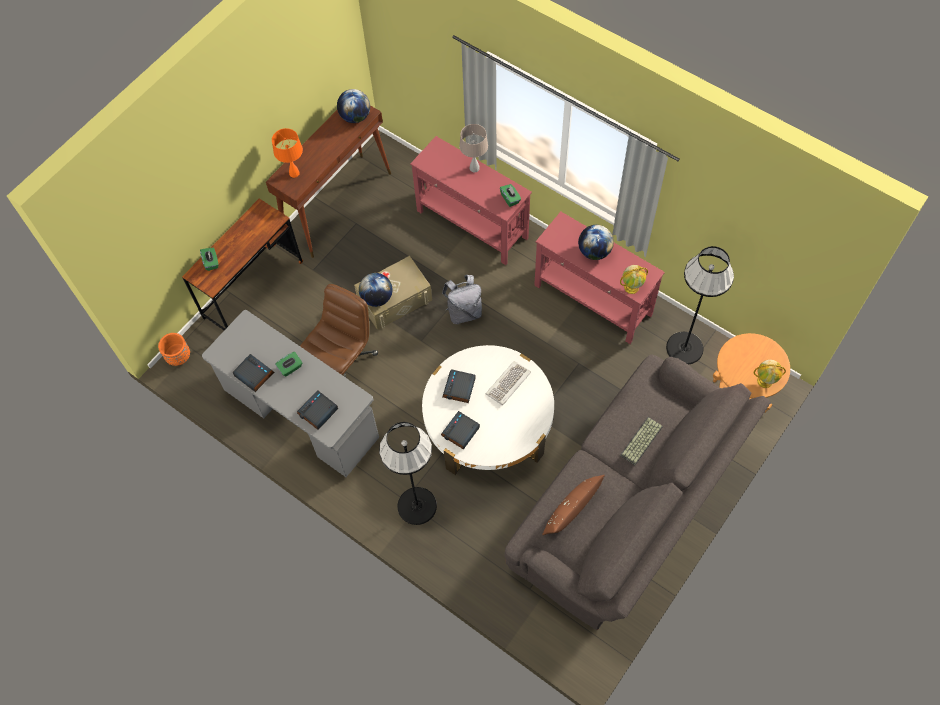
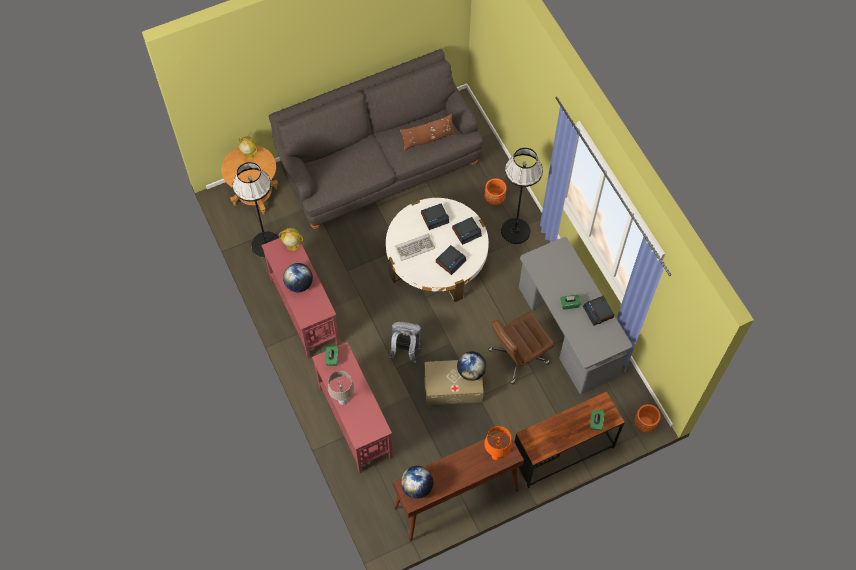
camera: 155 degrees left, 0 degrees up
alarm clock [297,390,338,430] -> alarm clock moved to [421,204,449,230]
keyboard [620,417,663,465] -> none
none -> orange planter [485,178,506,205]

